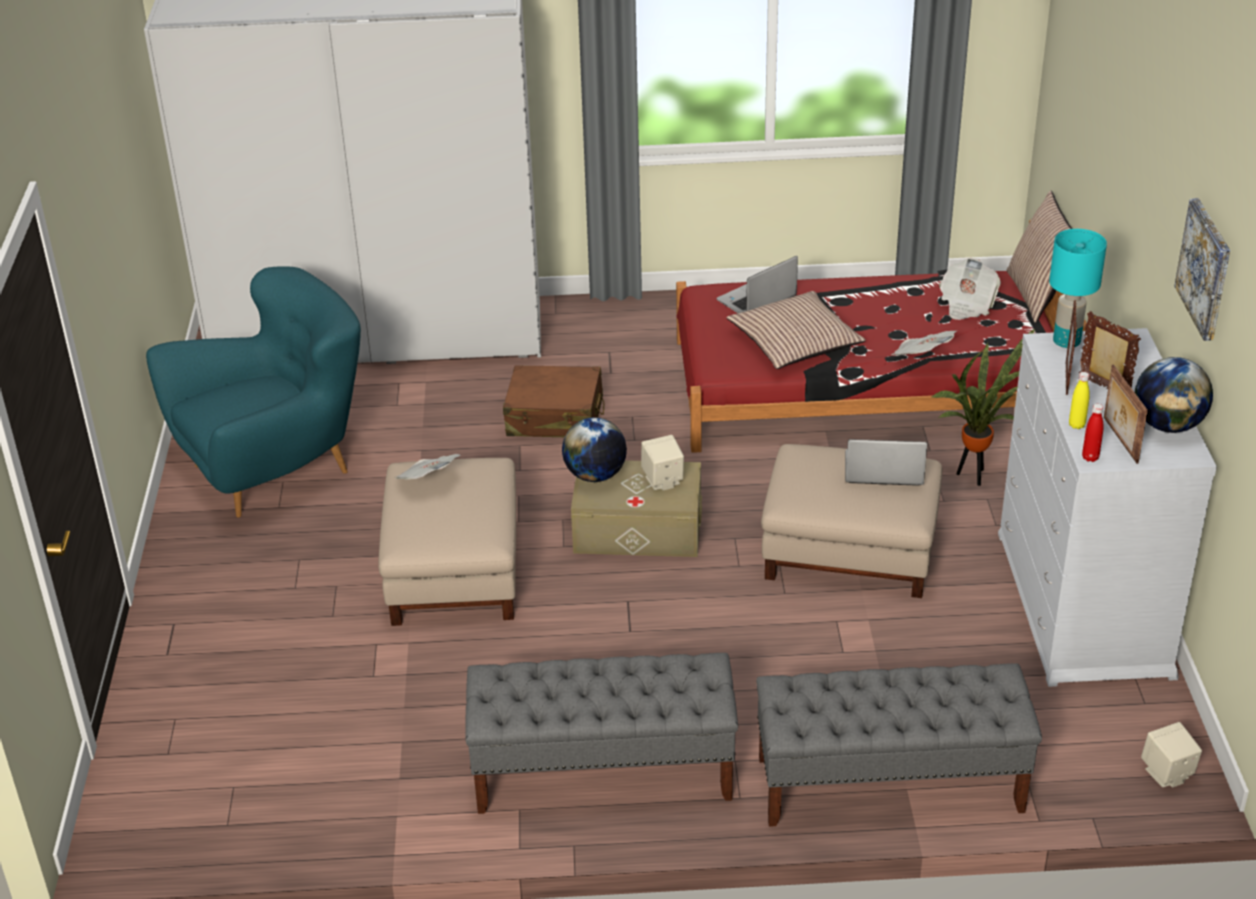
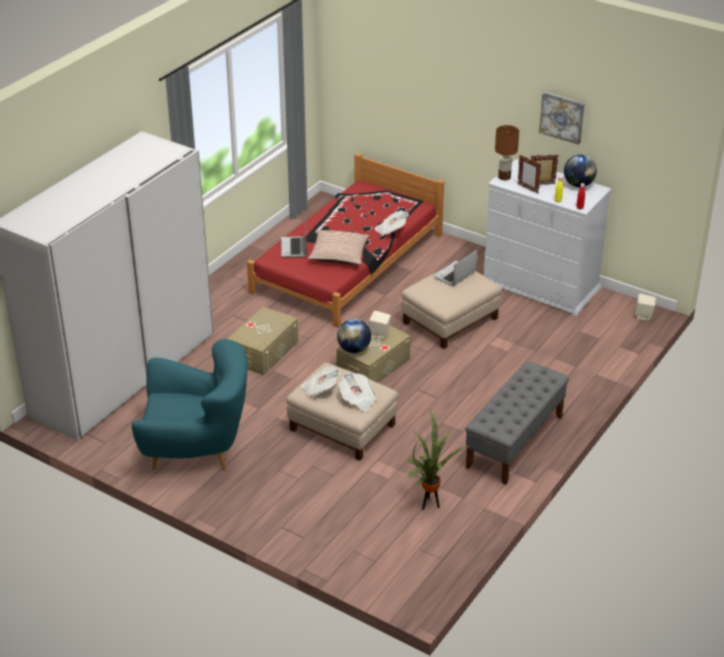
camera: 55 degrees left, 0 degrees up
turquoise armchair [146,266,361,518] -> turquoise armchair turned 90 degrees clockwise [132,339,248,470]
brown suitcase [503,365,604,437] -> beige storage box [228,306,298,376]
grey bench [756,663,1042,827] -> none
potted plant [932,329,1035,486] -> potted plant moved to [407,410,469,510]
newspaper [939,258,1001,320] -> newspaper moved to [339,372,377,412]
pillow [1006,190,1072,323] -> none
turquoise table lamp [1049,229,1107,348] -> brown table lamp [495,125,519,180]
picture frame [1104,365,1148,464] -> none

